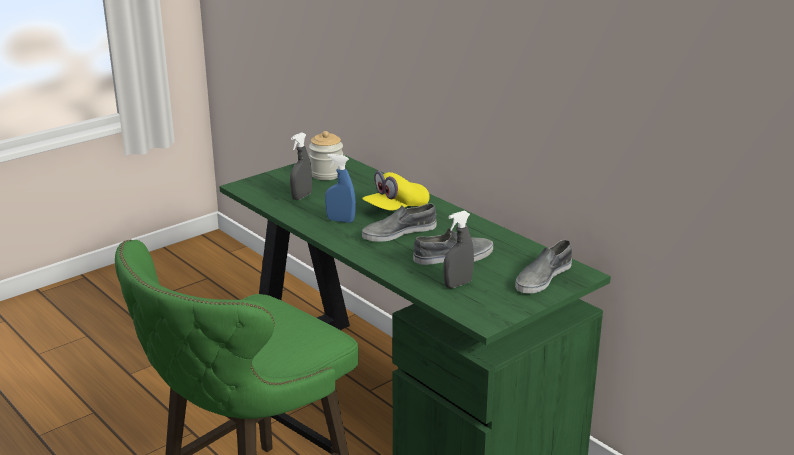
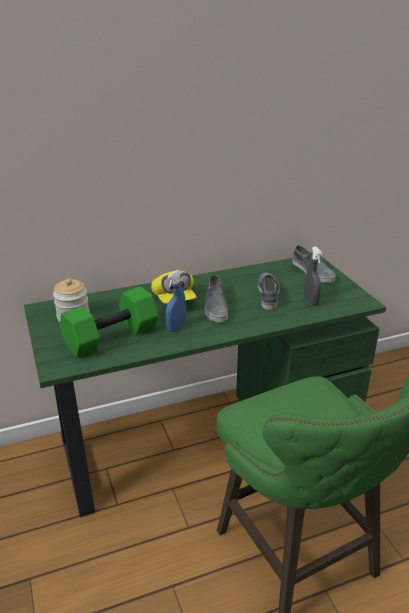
camera: 70 degrees left, 5 degrees up
grey spray bottle [290,132,312,200] -> green dumbbell [60,286,158,358]

